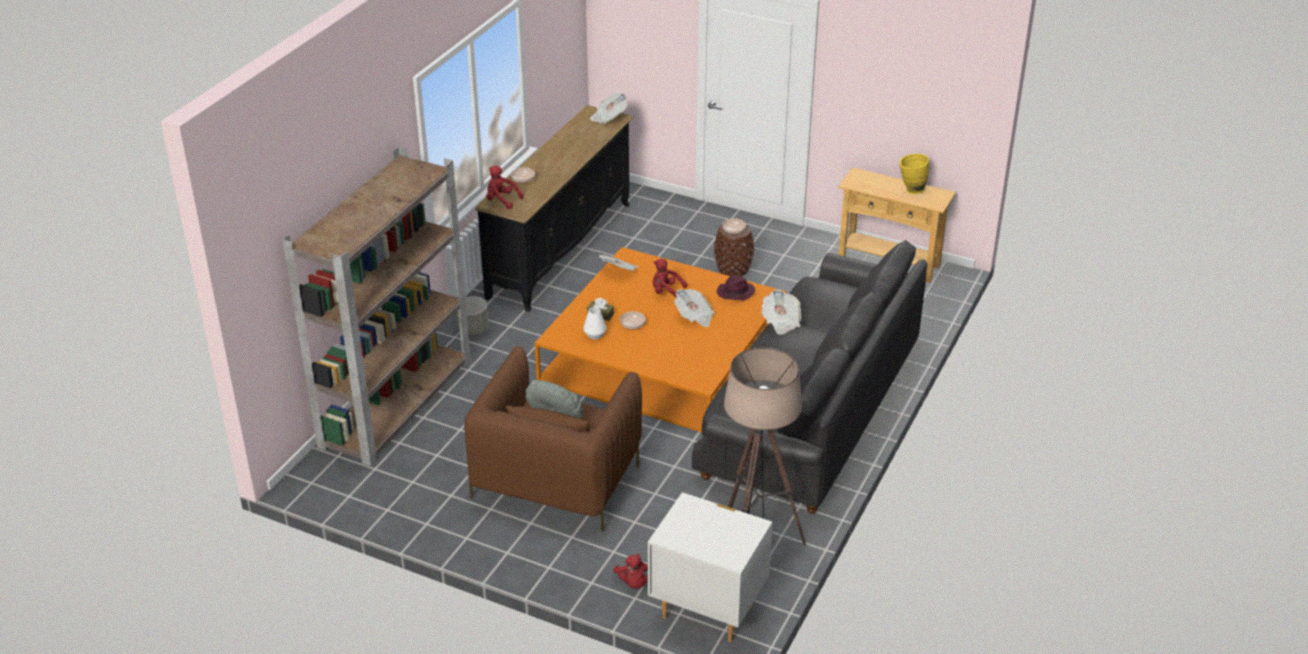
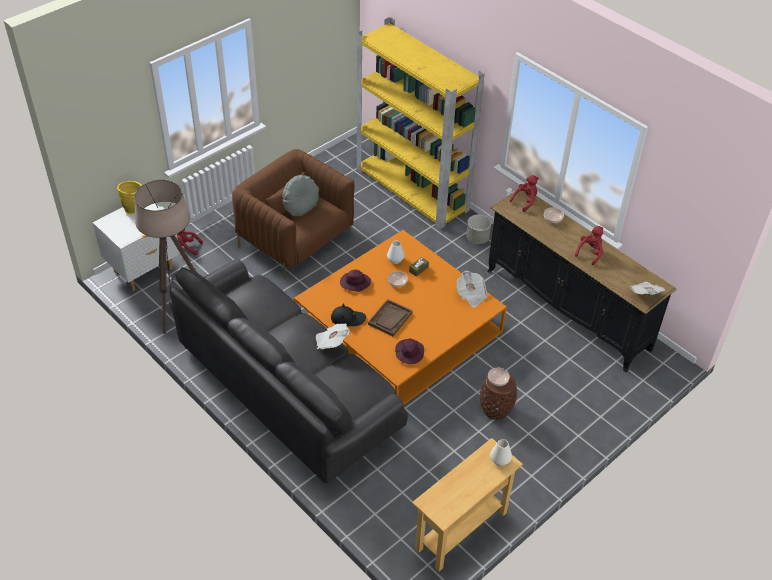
camera: 110 degrees right, 10 degrees up
brown bookcase [282,147,471,466] -> yellow bookcase [357,17,484,230]
red plush toy [652,259,687,297] -> red plush toy moved to [575,226,603,265]
newspaper [674,289,715,327] -> brown tray [368,299,413,336]
yellow vase [900,154,929,194] -> yellow vase moved to [117,181,142,214]
none -> black hat [331,303,366,326]
none -> purple hat [340,270,371,292]
none -> white vase [490,439,512,466]

